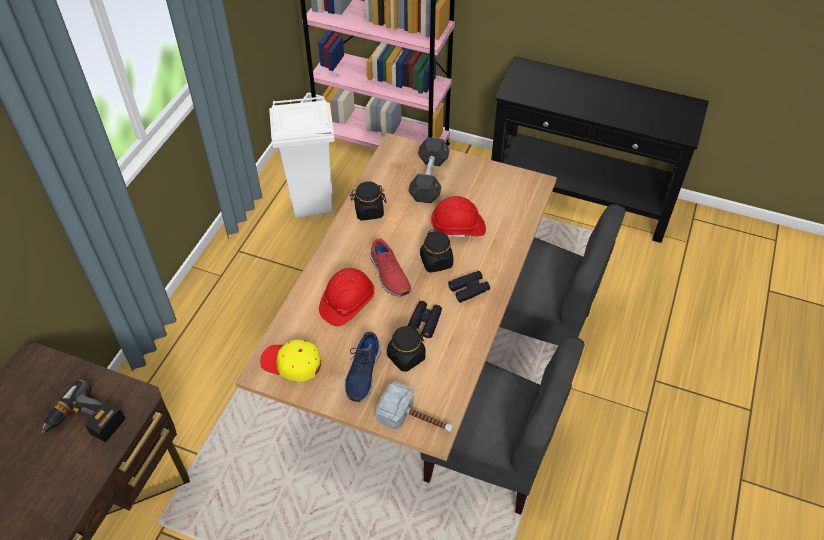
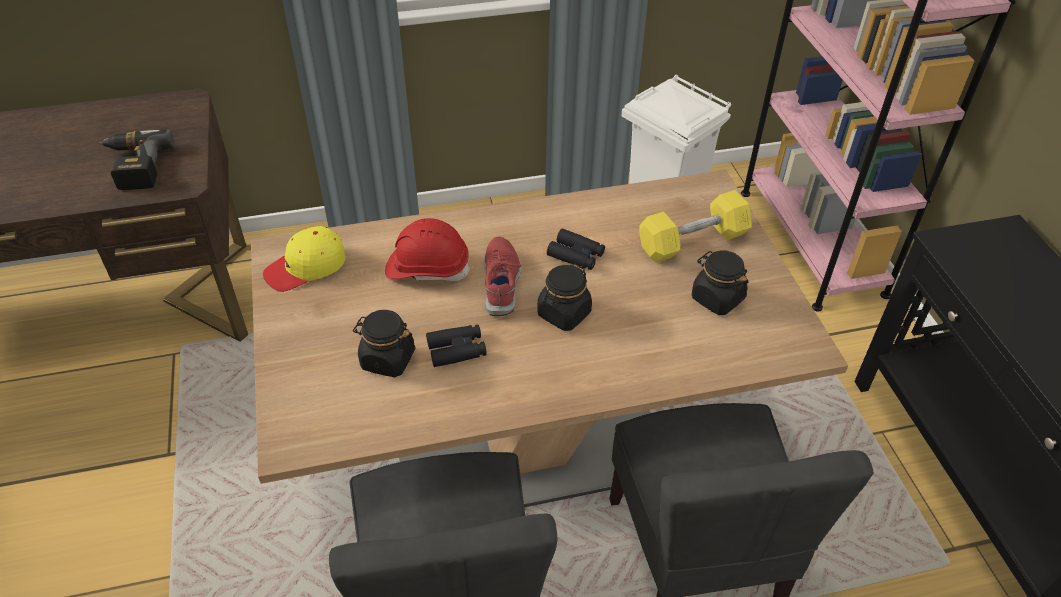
camera: 55 degrees right, 5 degrees down
yellow cap [260,339,322,381] -> yellow cap turned 105 degrees counterclockwise [263,226,346,292]
blue shoe [345,332,381,402] -> none
black jar [350,181,386,220] -> black jar moved to [692,251,748,315]
red shoe [370,238,411,297] -> red shoe turned 150 degrees clockwise [484,237,521,316]
hammer [376,382,453,432] -> none
grey dumbbell [408,137,450,204] -> yellow dumbbell [639,190,752,263]
red hard hat [430,196,486,237] -> none
black binoculars [448,271,490,303] -> black binoculars moved to [547,228,605,270]

